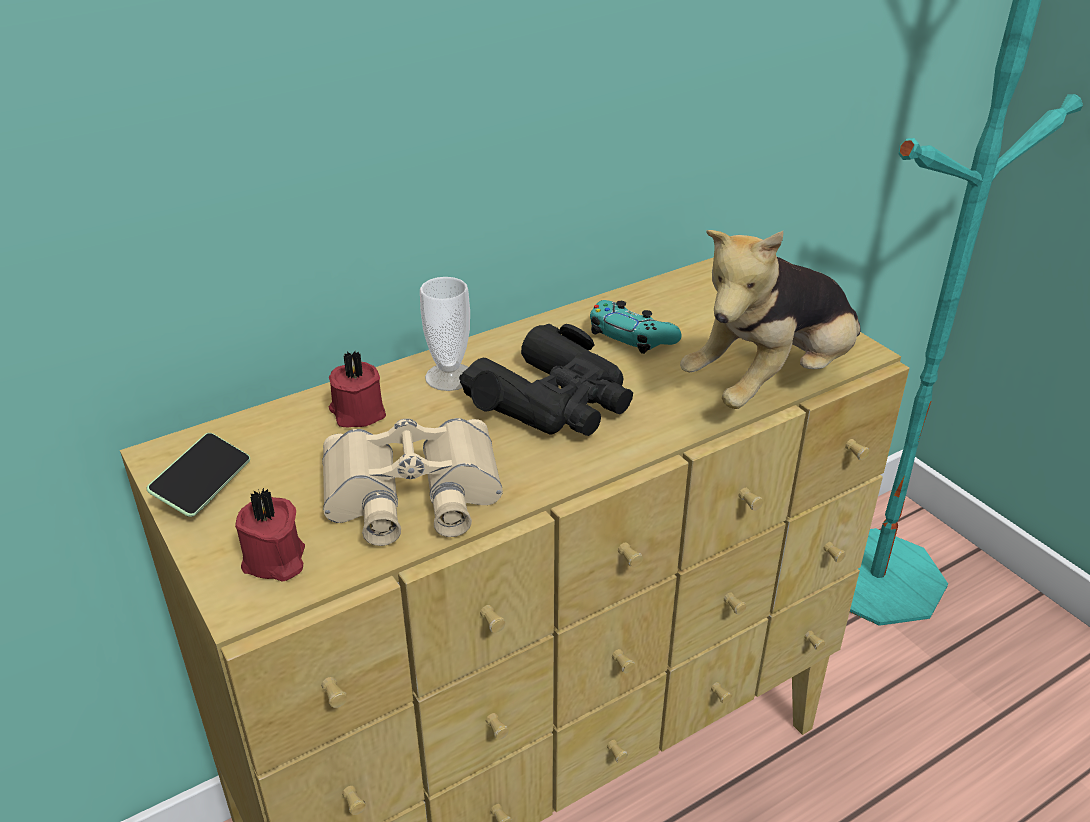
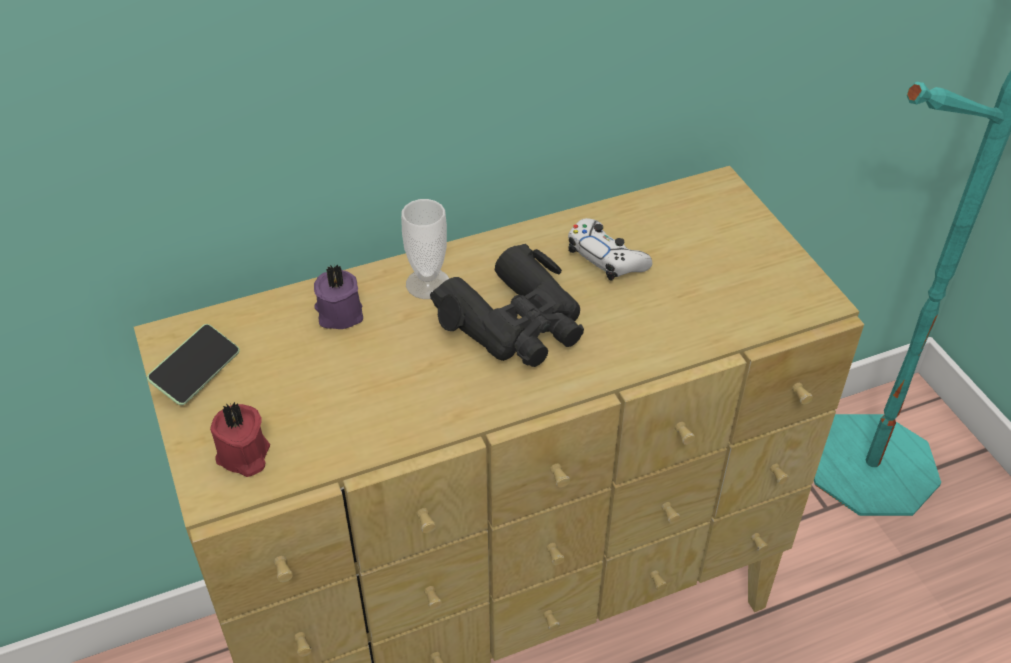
camera: 10 degrees right, 10 degrees up
beige binoculars [322,418,503,546] -> none
red candle [329,351,386,428] -> purple candle [314,264,363,329]
turquoise game controller [590,300,682,354] -> white game controller [568,218,652,281]
plush toy [680,230,861,409] -> none

